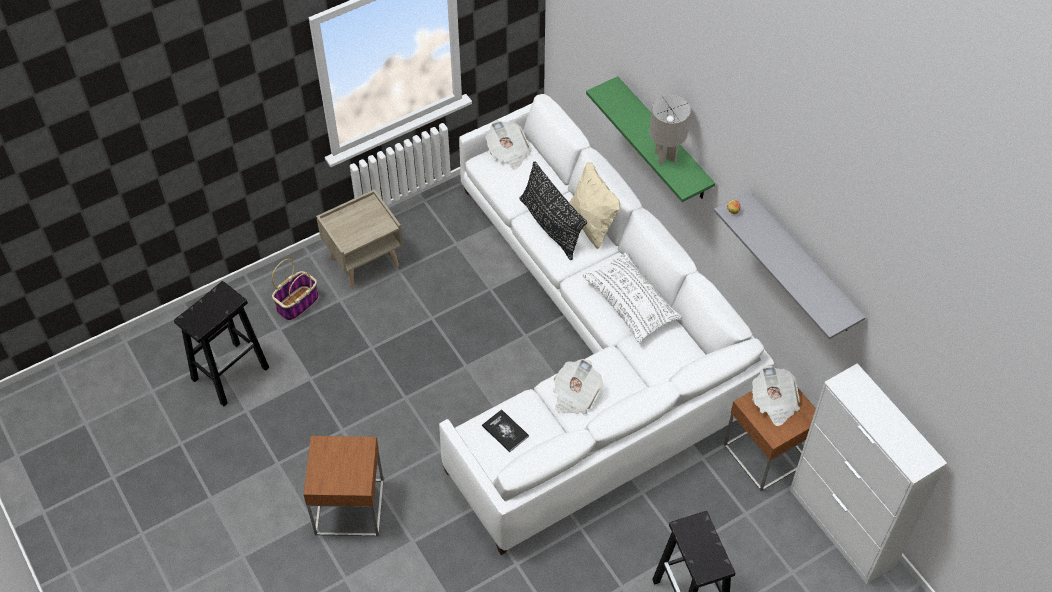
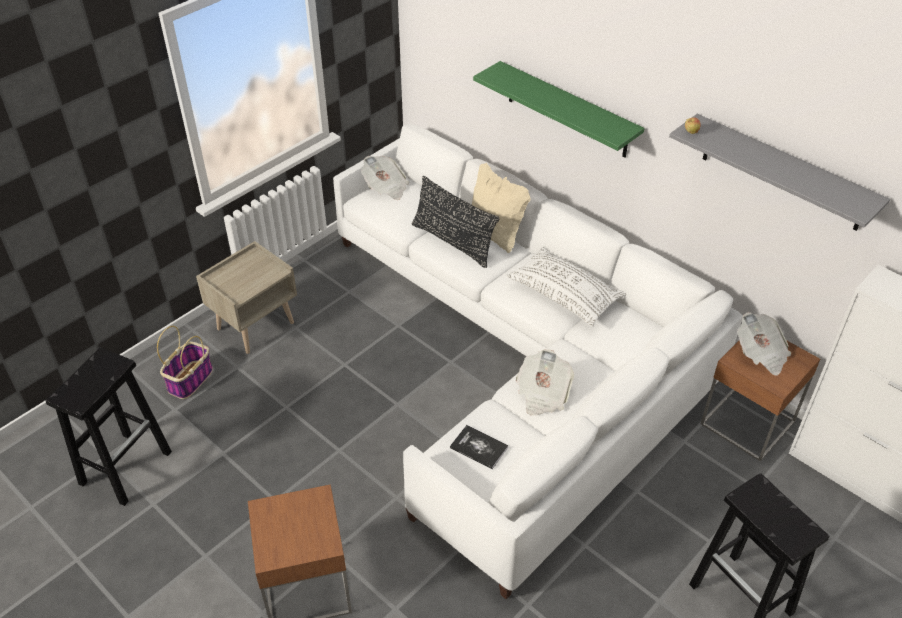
camera: 15 degrees left, 10 degrees down
grey table lamp [649,95,691,165] -> none

